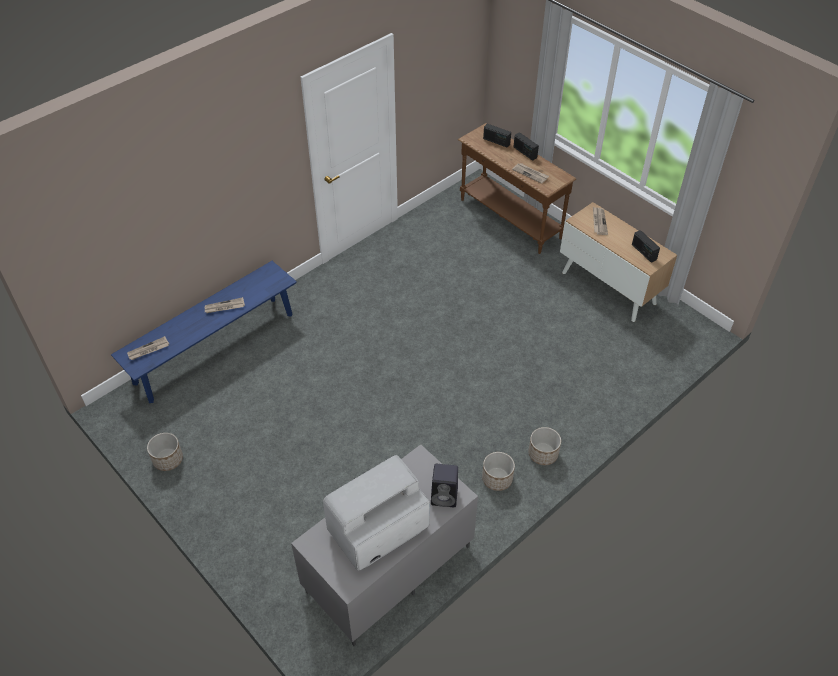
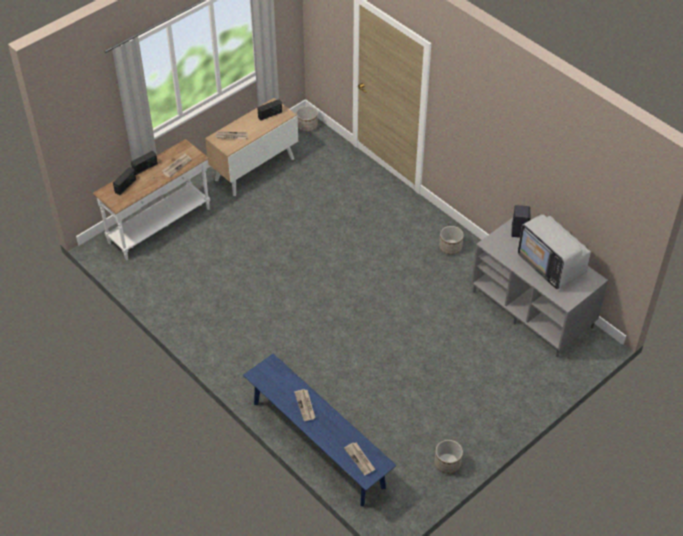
camera: 90 degrees left, 0 degrees up
brown console table [458,123,576,254] -> white console table [93,139,210,261]
planter [528,427,561,465] -> planter moved to [296,106,318,132]

